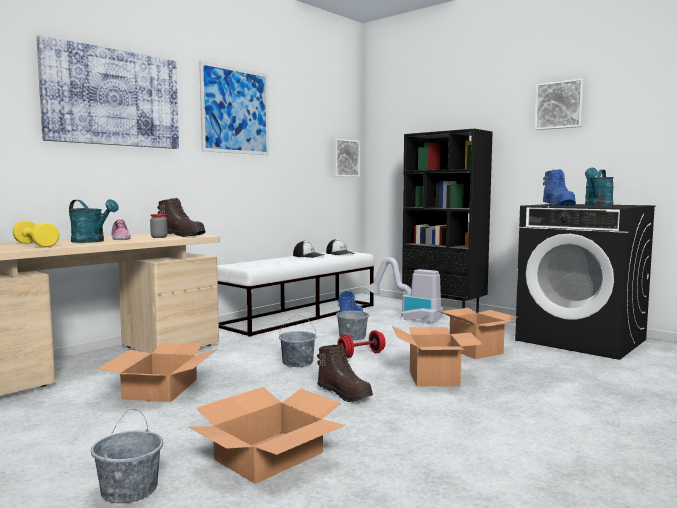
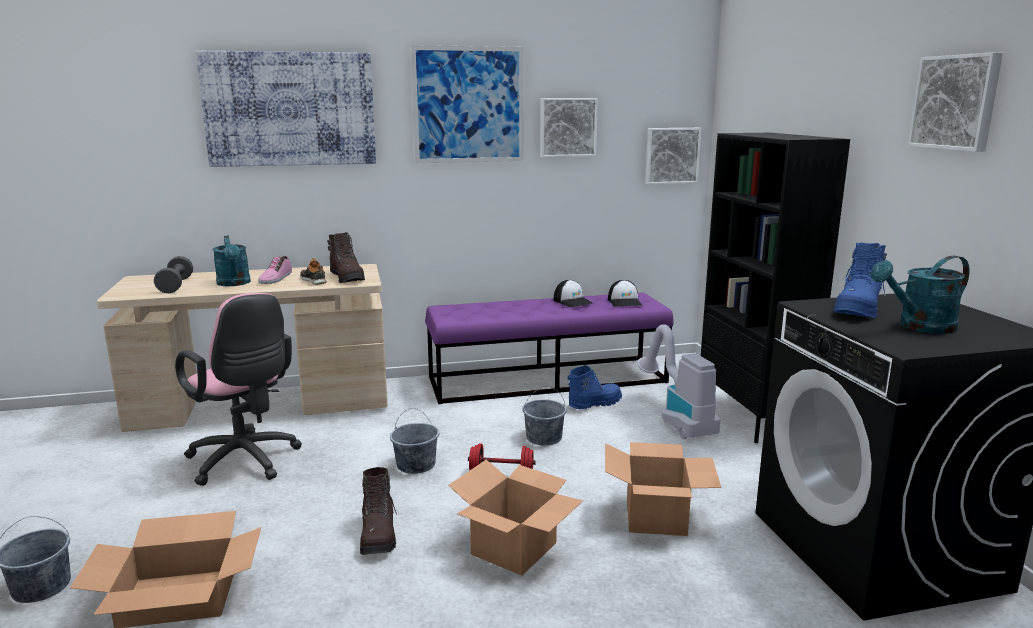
camera: 35 degrees right, 10 degrees up
yellow dumbbell [12,221,60,247] -> grey dumbbell [154,256,193,293]
cardboard box [97,342,217,402] -> pink office chair [175,293,302,486]
jar [150,214,167,238] -> shoe [300,258,327,285]
white bench [217,252,375,337] -> purple bench [425,292,673,404]
none -> picture [540,98,598,158]

